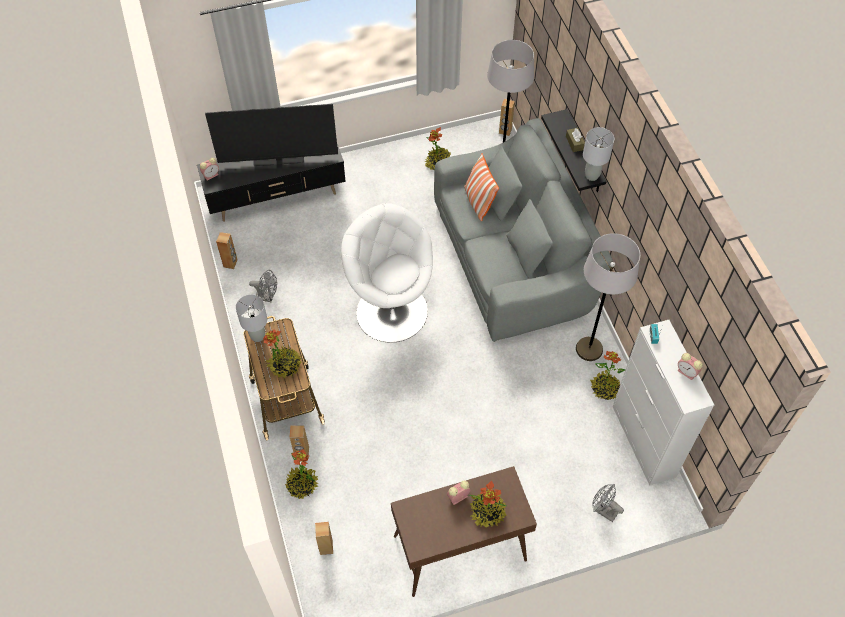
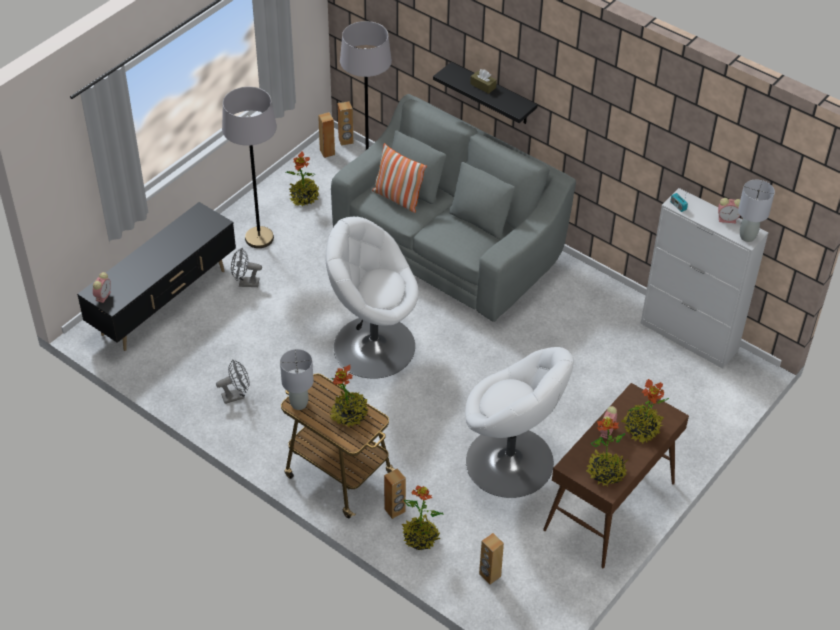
camera: 35 degrees left, 10 degrees down
television [205,104,338,166] -> none
brown speaker [216,232,238,269] -> brown speaker moved to [318,112,335,158]
grey floor lamp [576,233,640,361] -> grey floor lamp moved to [222,87,277,248]
grey table lamp [583,127,614,181] -> grey table lamp moved to [738,180,775,242]
potted plant [590,351,626,400] -> potted plant moved to [586,418,628,486]
grey fan [592,484,624,522] -> grey fan moved to [231,248,262,287]
none -> white armchair [465,347,574,498]

